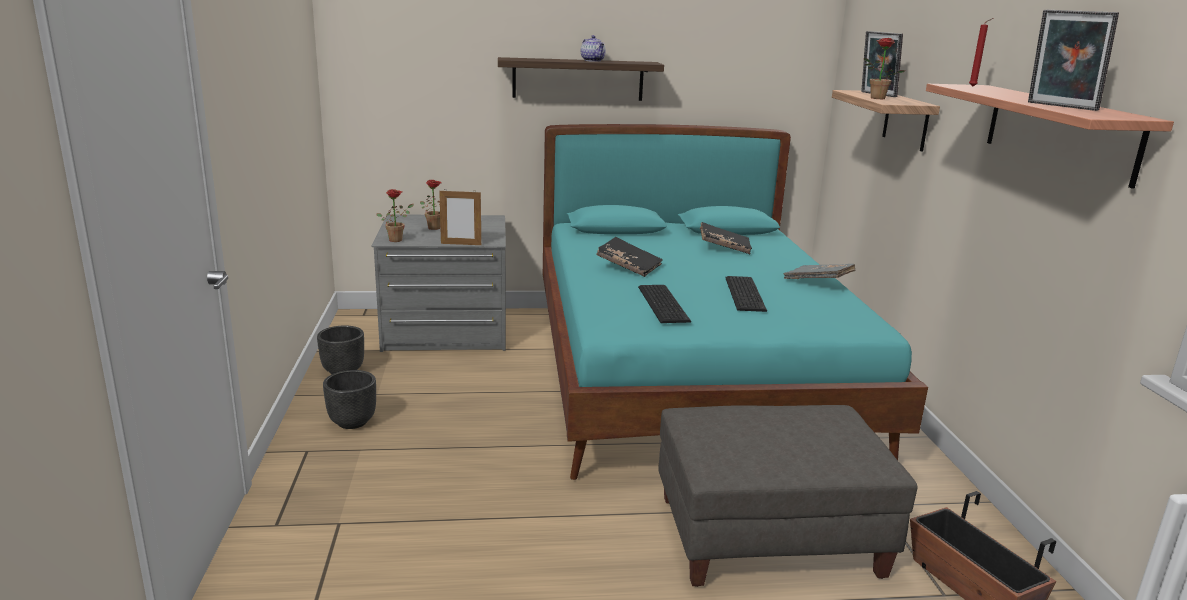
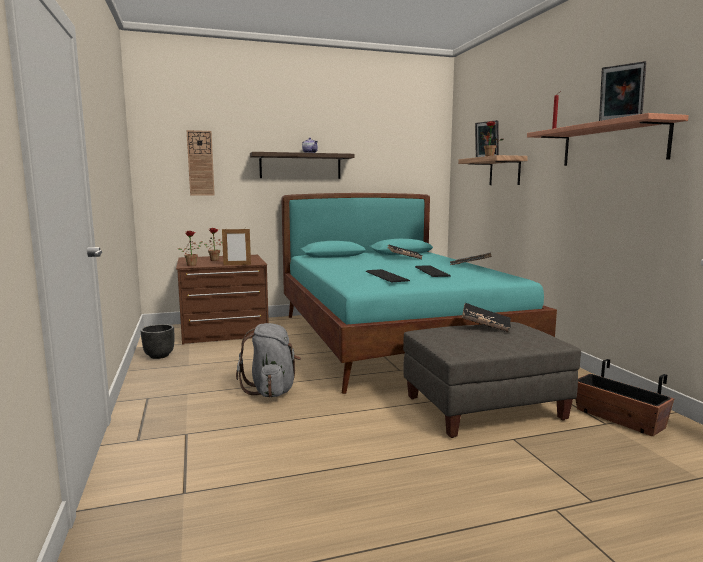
camera: 10 degrees left, 10 degrees down
black planter [323,370,376,429] -> none
grey dresser [371,214,506,352] -> brown dresser [176,255,269,345]
black book [596,237,663,277] -> black book moved to [462,303,511,333]
none -> wall clock [187,130,215,196]
none -> grey backpack [236,323,301,397]

